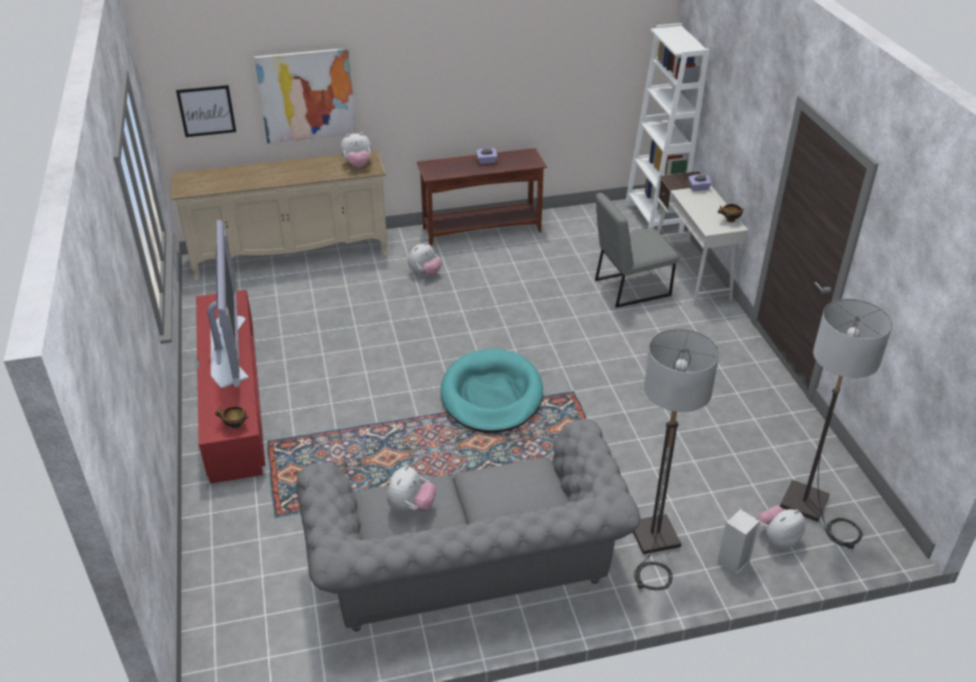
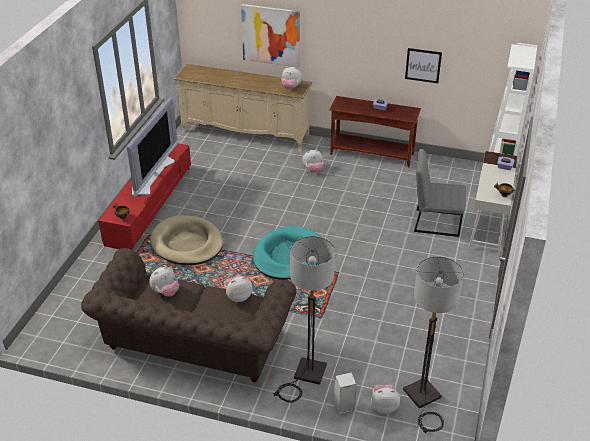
camera: 30 degrees right, 0 degrees up
picture [176,85,236,137] -> picture moved to [405,48,442,83]
grey sofa [296,419,641,631] -> brown sofa [81,248,296,382]
none -> beige dog bed [150,215,223,265]
none -> plush toy [224,275,252,302]

